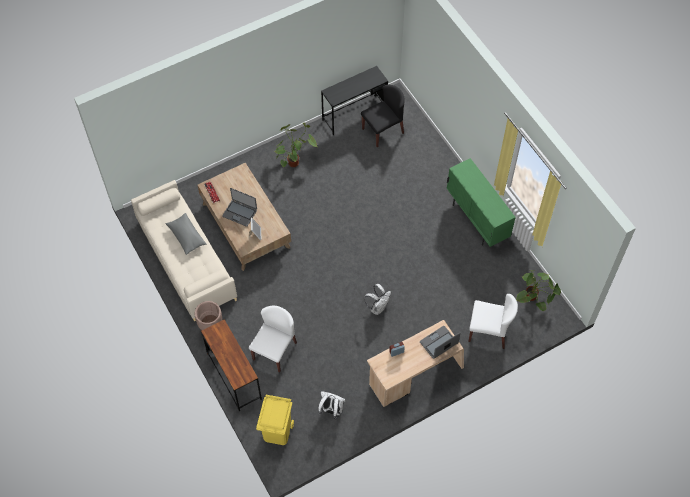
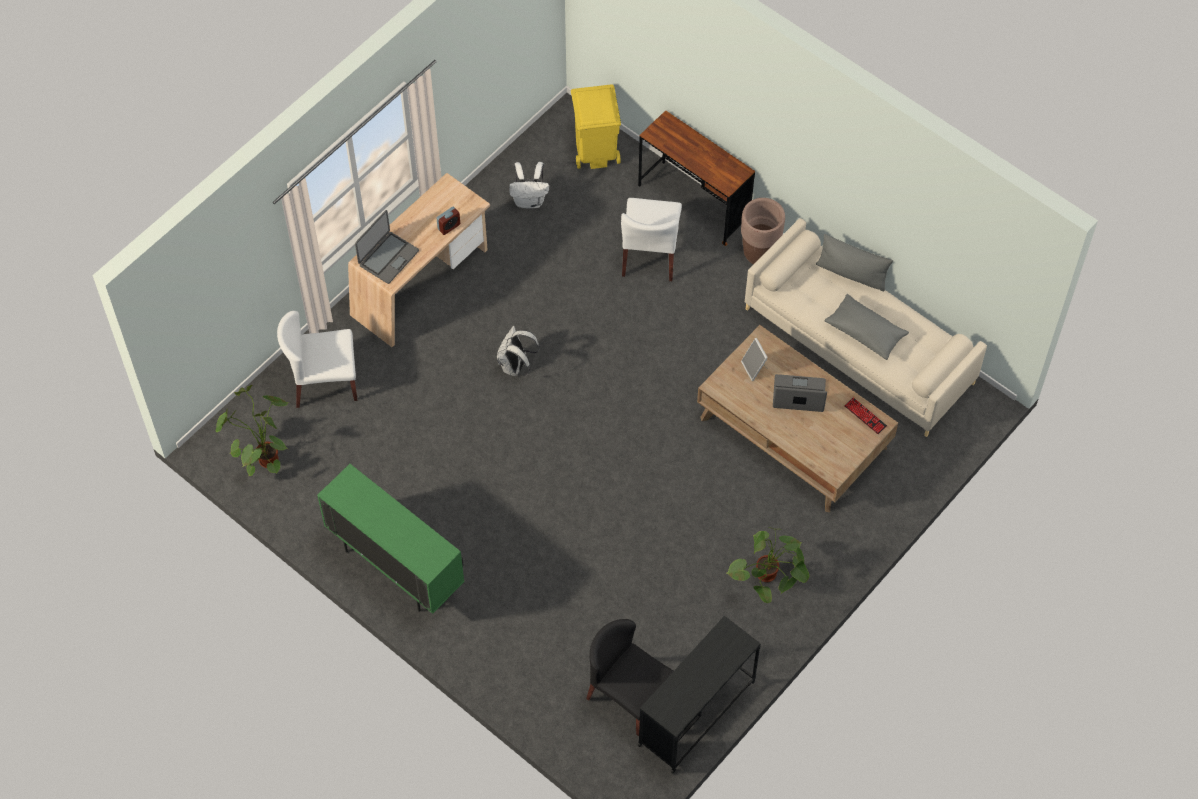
camera: 160 degrees right, 0 degrees up
black chair [361,85,405,147] -> black chair turned 90 degrees clockwise [586,619,673,736]
none -> grey pillow [816,234,893,292]

